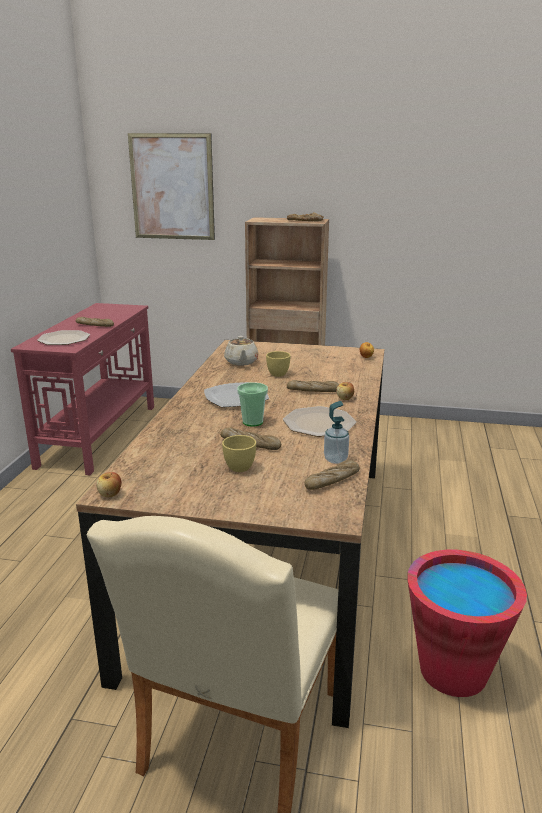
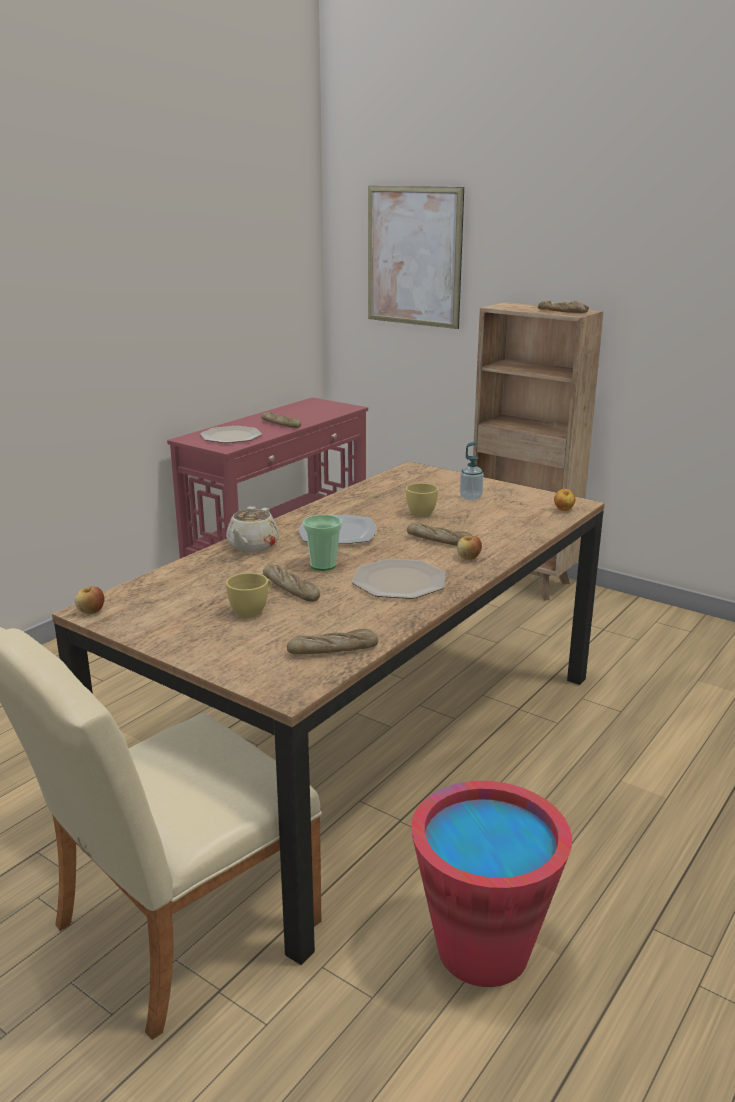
camera: 25 degrees right, 0 degrees up
beige teapot [224,336,258,366] -> beige teapot moved to [226,506,279,552]
soap dispenser [324,401,349,464] -> soap dispenser moved to [460,441,484,501]

